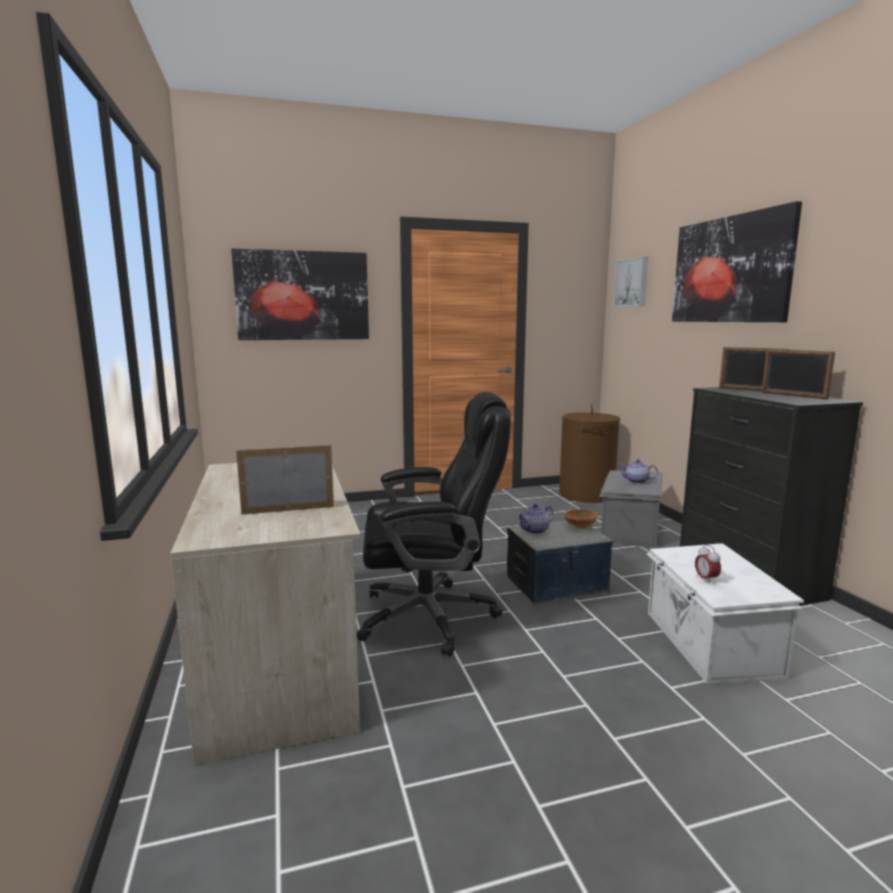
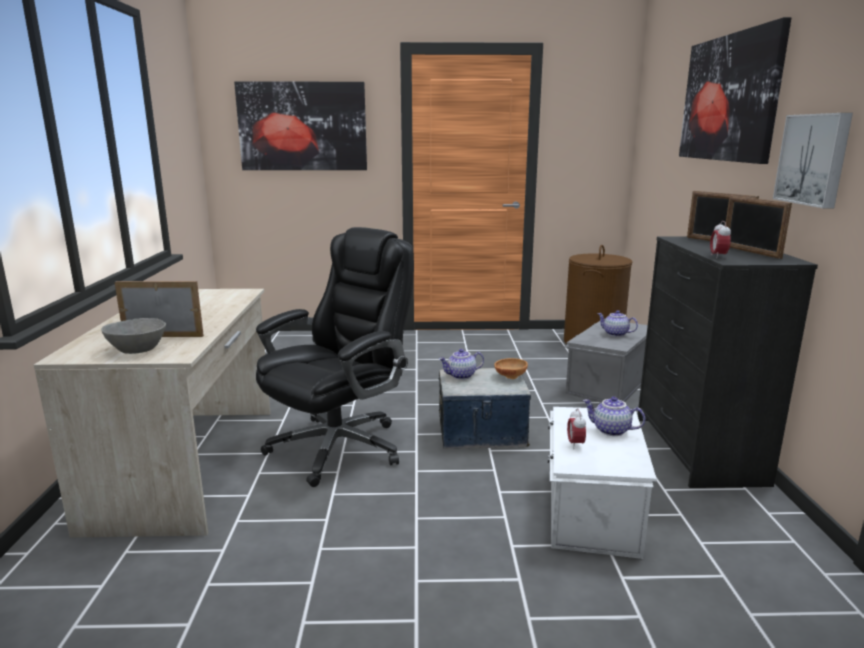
camera: 15 degrees right, 5 degrees up
black office chair [357,392,511,656] -> black office chair turned 60 degrees counterclockwise [256,227,414,487]
picture [613,257,648,307] -> picture moved to [773,113,853,209]
none -> grey bowl [101,318,166,354]
none -> teapot [583,397,645,436]
none -> alarm clock [710,221,731,256]

